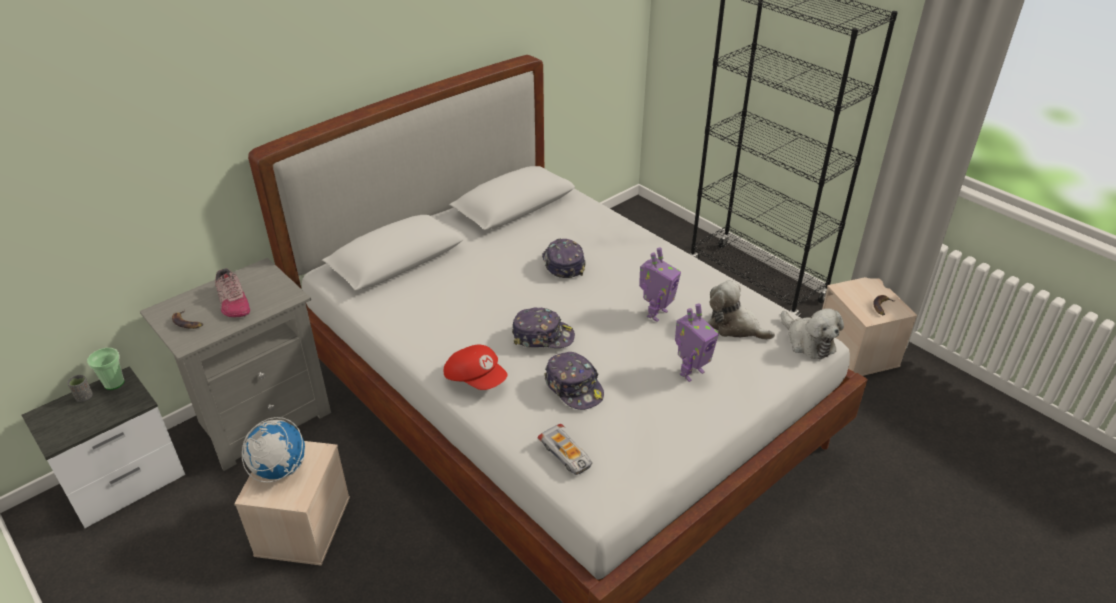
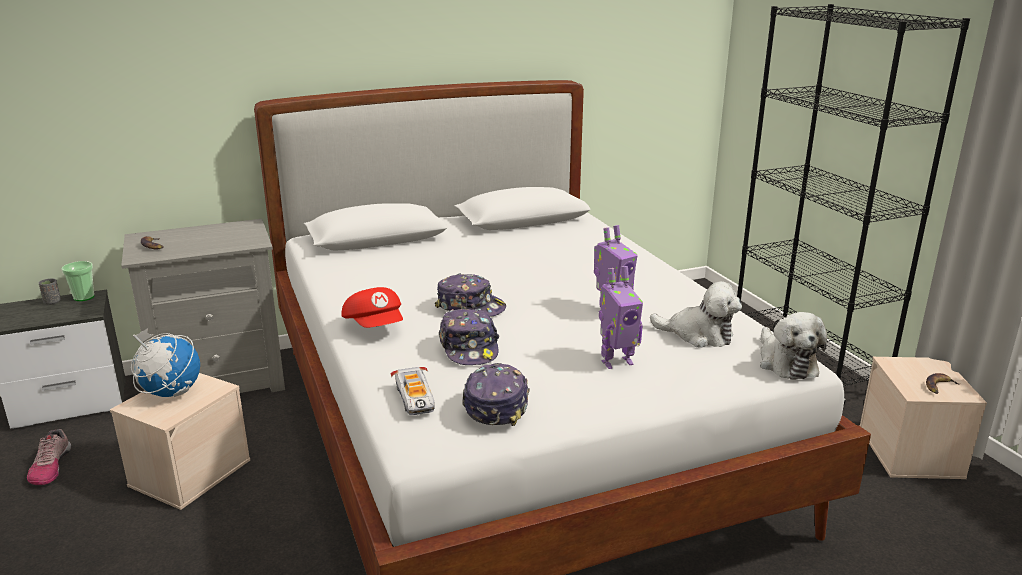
camera: 20 degrees right, 15 degrees down
shoe [215,268,250,318] -> shoe moved to [27,429,71,485]
cap [542,239,586,278] -> cap moved to [462,363,530,426]
plush toy [707,280,775,340] -> plush toy turned 150 degrees clockwise [650,281,742,348]

